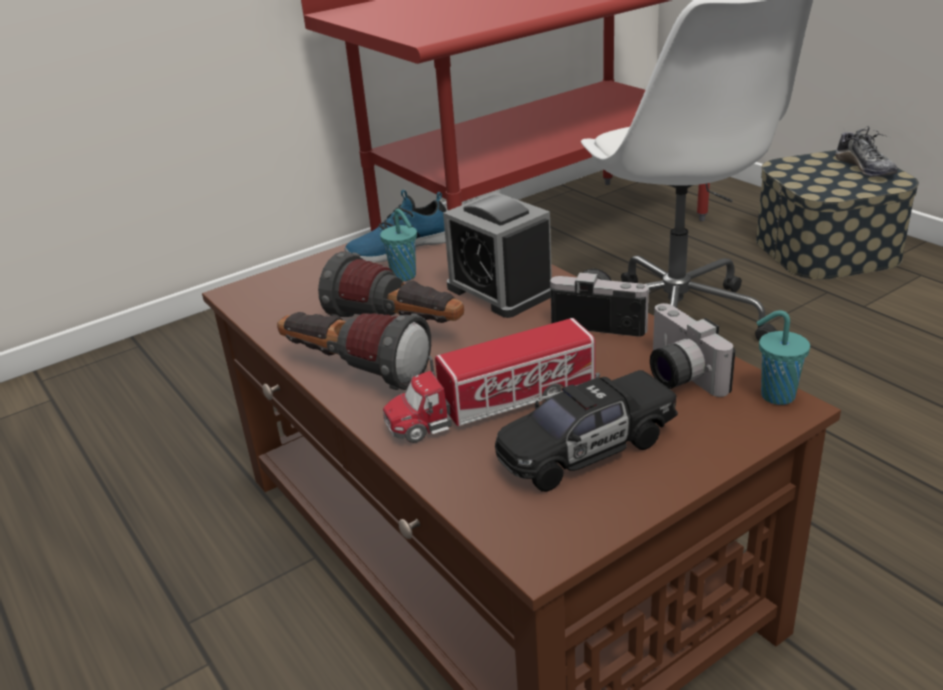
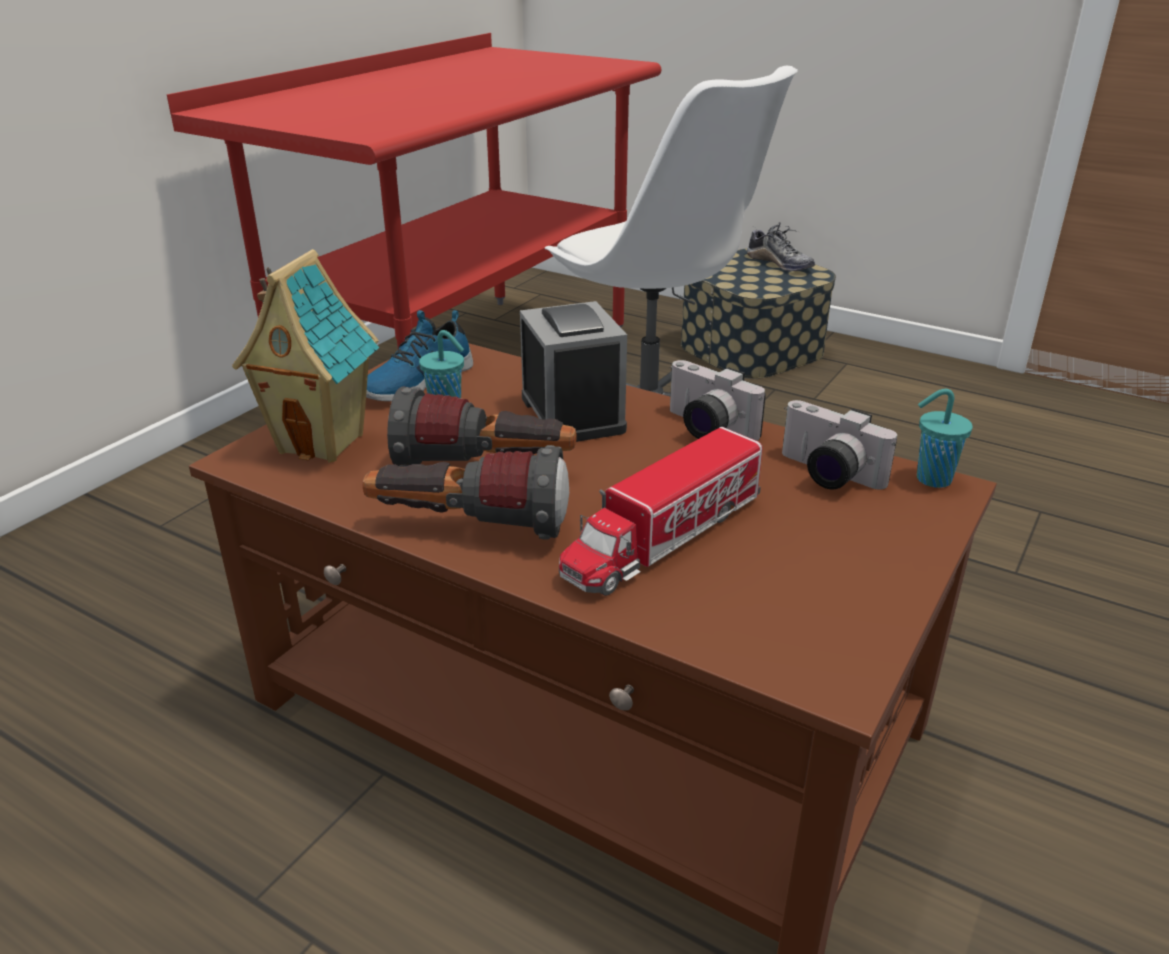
camera: 25 degrees left, 0 degrees up
alarm clock [443,192,552,318] -> alarm clock turned 135 degrees counterclockwise [520,301,627,442]
black toy car [495,370,678,492] -> none
camera [550,269,651,337] -> camera turned 135 degrees counterclockwise [670,360,766,441]
none -> toy house [232,249,379,463]

